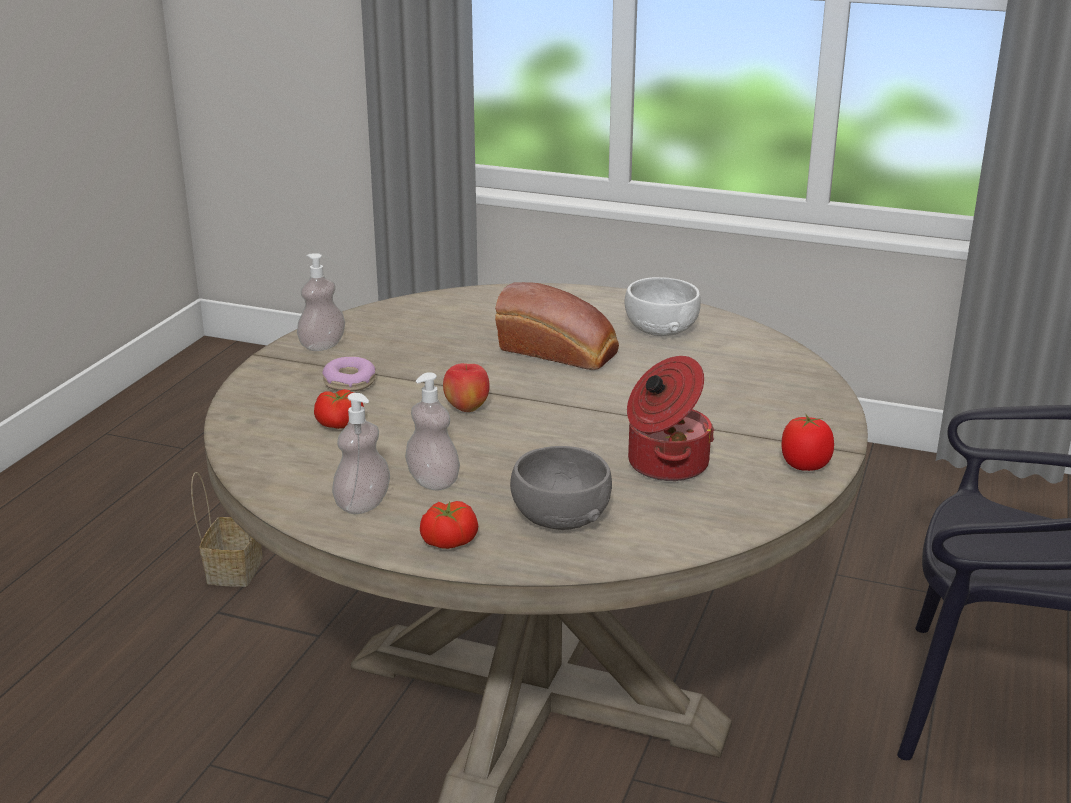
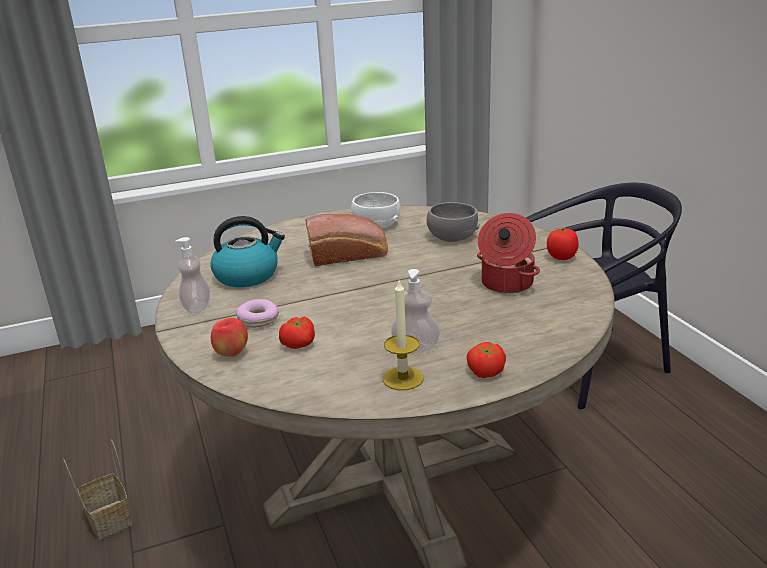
camera: 40 degrees left, 0 degrees up
soap dispenser [332,393,390,514] -> candle [383,281,424,390]
apple [443,363,490,412] -> apple moved to [211,318,248,357]
grey bowl [510,446,612,530] -> grey bowl moved to [426,202,480,242]
none -> kettle [210,216,285,287]

